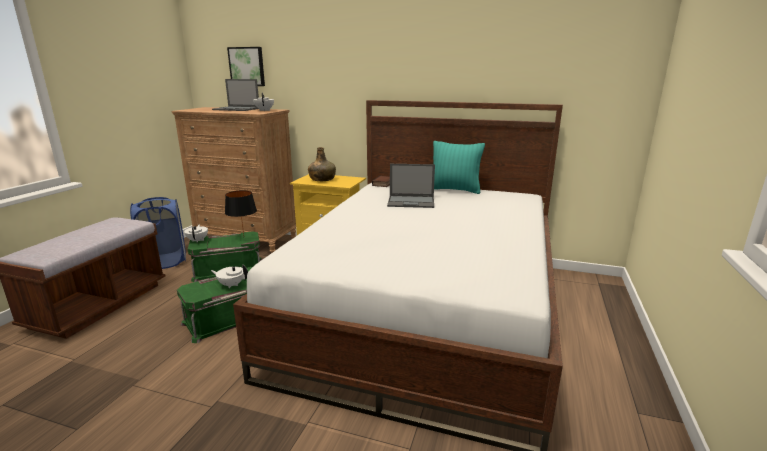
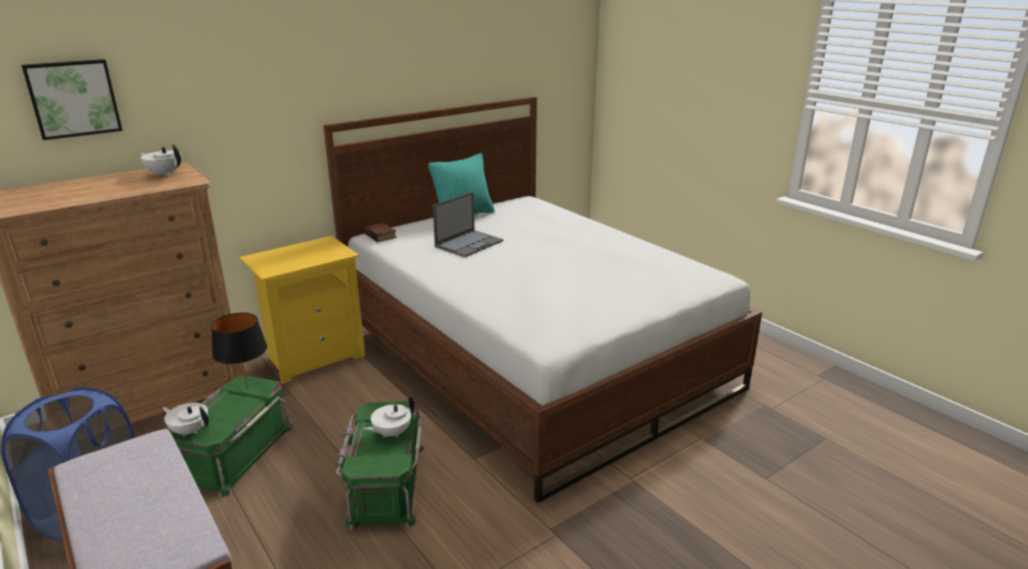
camera: 55 degrees left, 5 degrees up
laptop [212,79,259,111] -> none
green bottle [308,147,336,181] -> none

